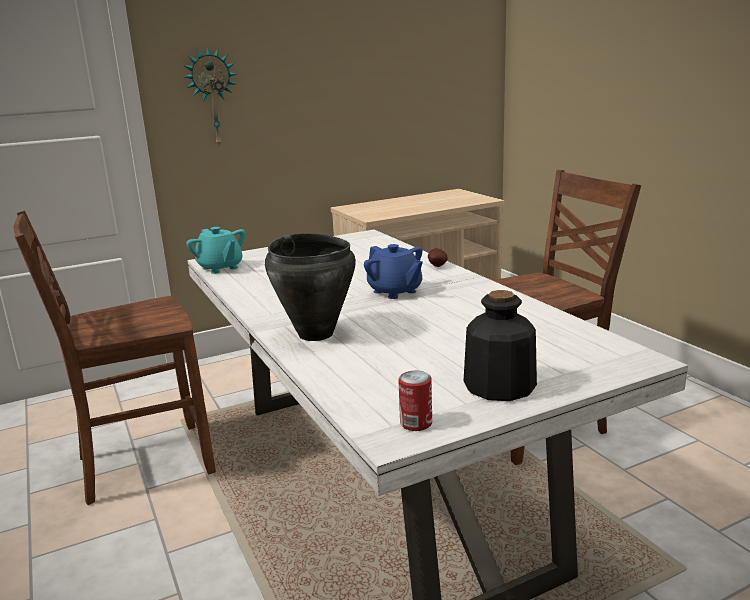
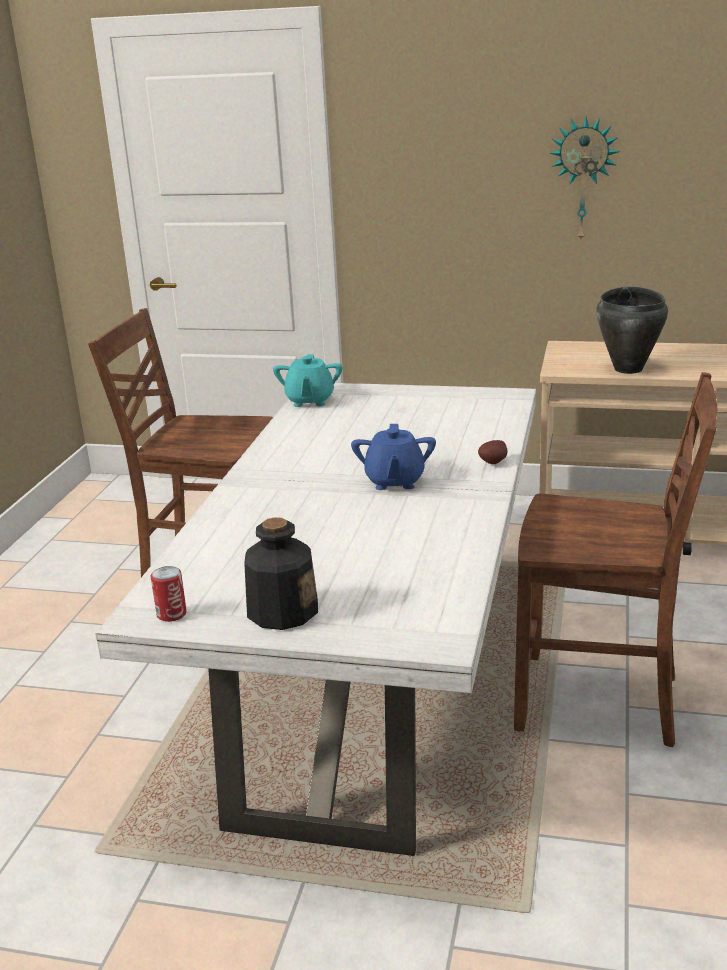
camera: 40 degrees right, 5 degrees up
wall clock [183,46,237,148] -> wall clock moved to [550,117,620,240]
black cooking pot [265,233,356,341] -> black cooking pot moved to [596,287,668,374]

